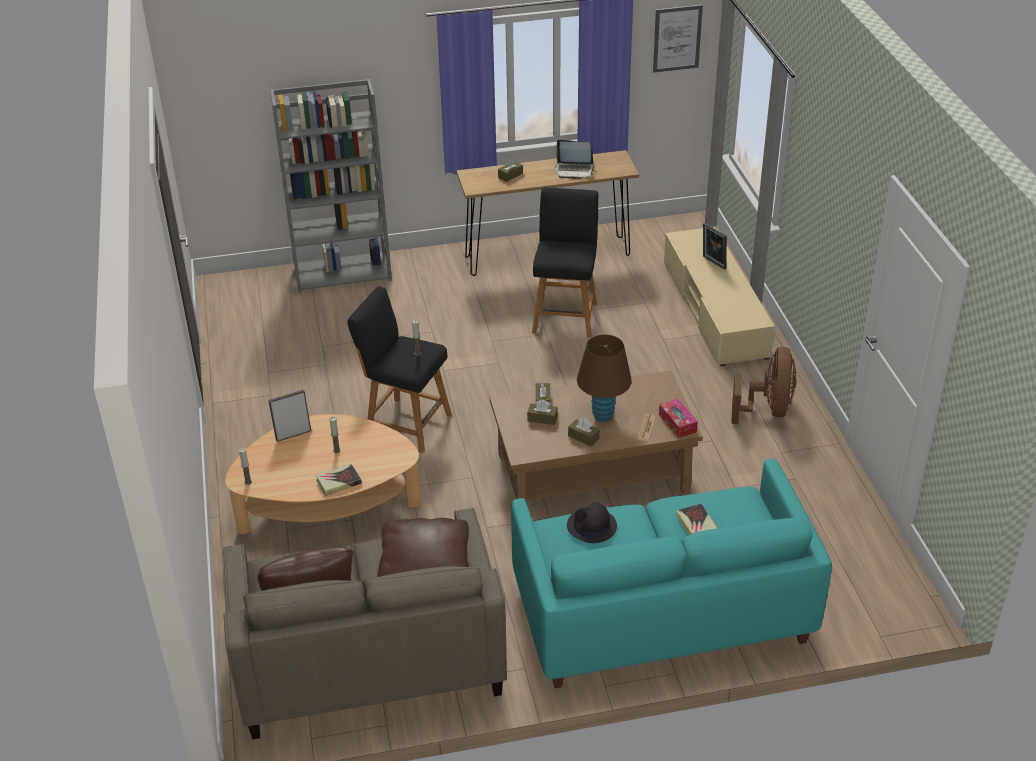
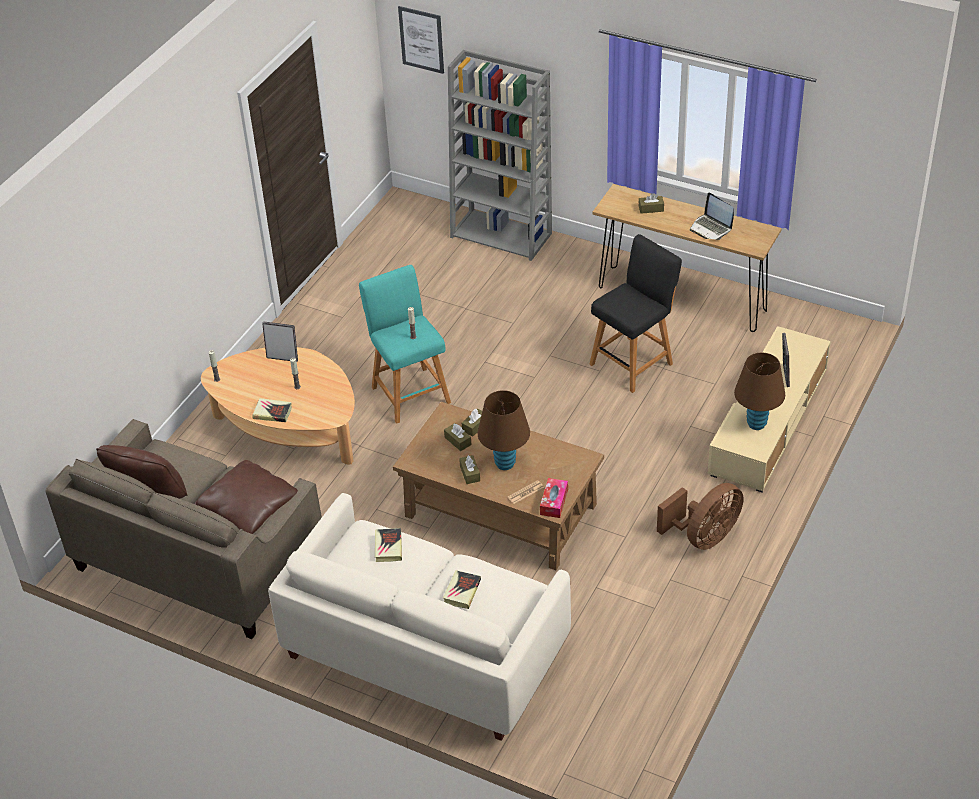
camera: 40 degrees right, 5 degrees up
black stool [347,286,452,453] -> turquoise stool [359,265,451,424]
turquoise sofa [511,459,832,688] -> white sofa [268,493,571,741]
black hat [567,502,617,543] -> book [375,528,402,562]
picture [653,5,703,73] -> picture moved to [398,6,444,74]
none -> brown table lamp [734,353,785,430]

